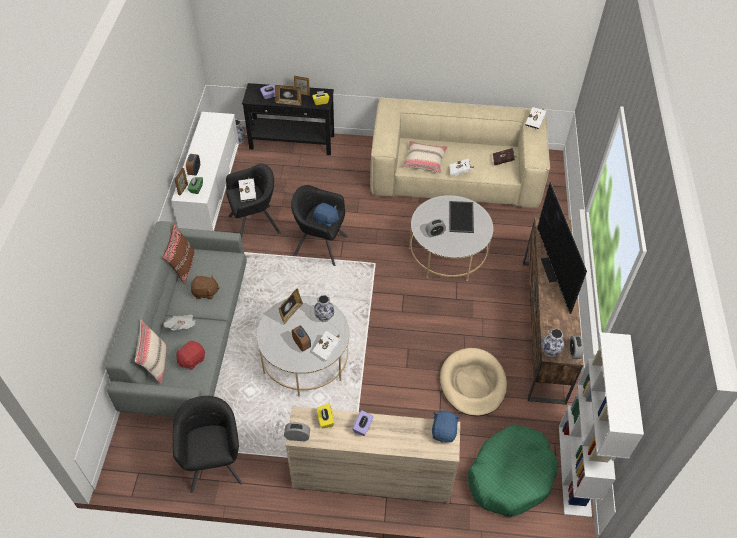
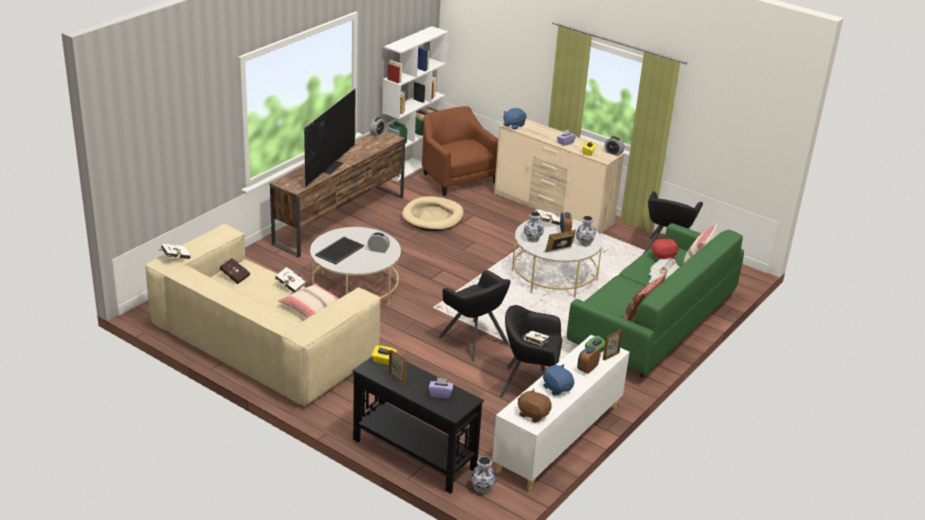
camera: 150 degrees left, 20 degrees down
grey sofa [106,221,247,417] -> green sofa [567,223,744,378]
brown plush toy [191,275,220,299] -> brown plush toy moved to [518,389,552,423]
picture frame [275,85,301,106] -> none
blue plush toy [313,203,339,227] -> blue plush toy moved to [543,364,574,396]
green dog bed [468,424,558,517] -> brown armchair [422,106,498,196]
vase [541,329,564,357] -> vase moved to [576,216,596,247]

